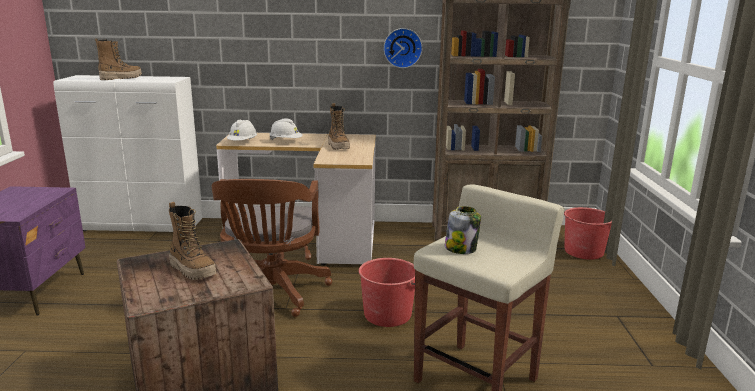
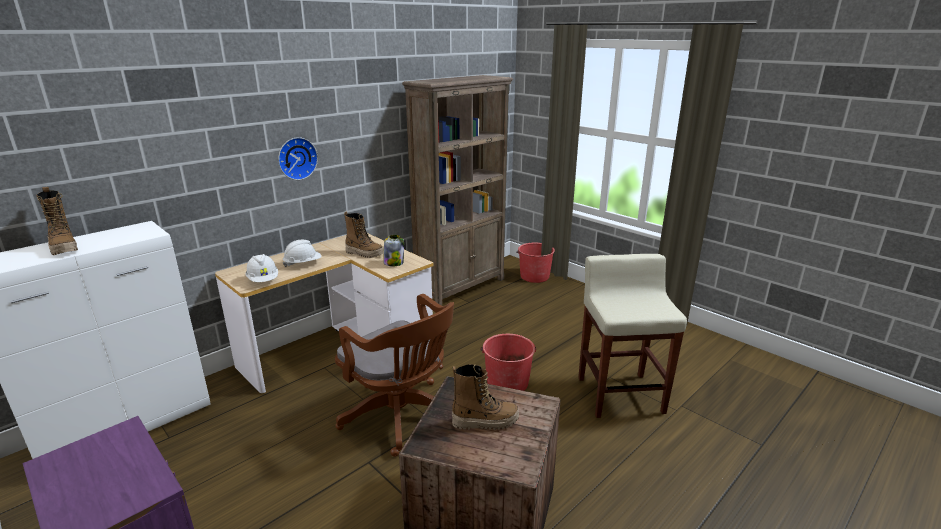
camera: 45 degrees left, 5 degrees up
boot [95,38,142,80] -> boot turned 135 degrees clockwise [36,187,78,255]
wall clock [383,28,423,68] -> wall clock moved to [278,137,318,180]
jar [445,206,481,254] -> jar moved to [383,235,404,266]

